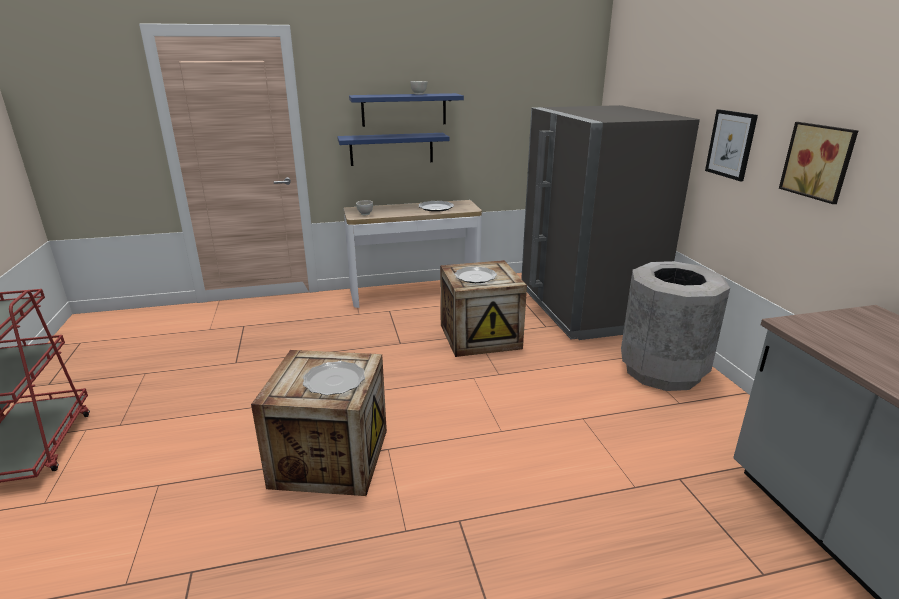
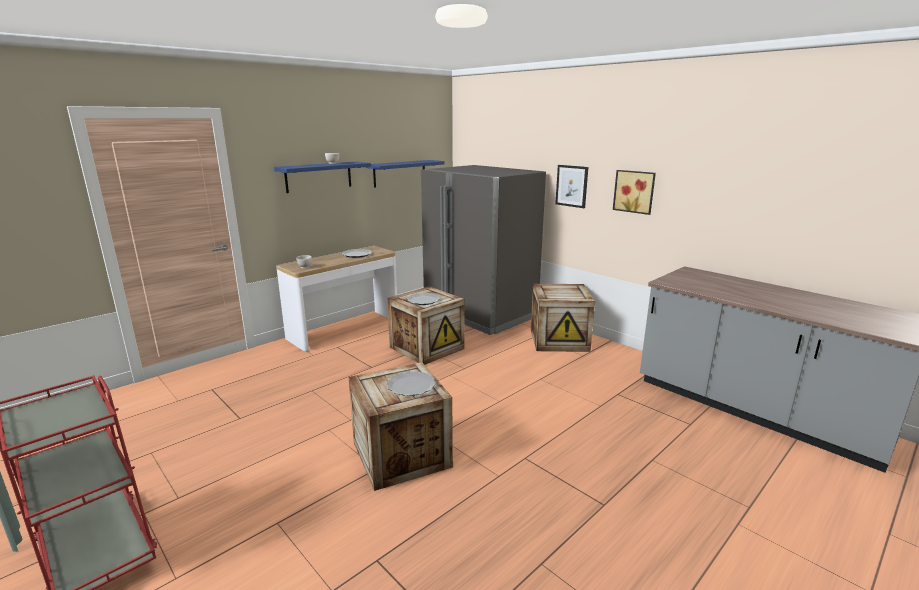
camera: 30 degrees left, 5 degrees down
blue shelf [337,133,450,166] -> blue shelf moved to [366,160,445,188]
grey trash can [621,261,730,391] -> crate [531,284,595,352]

